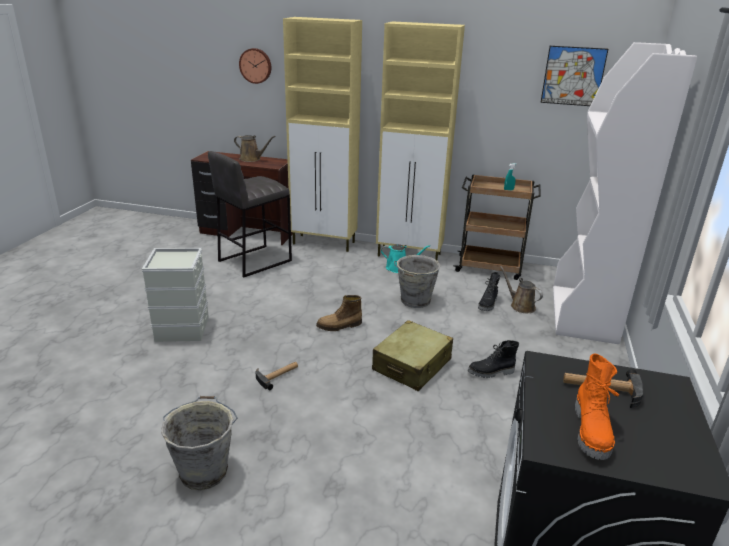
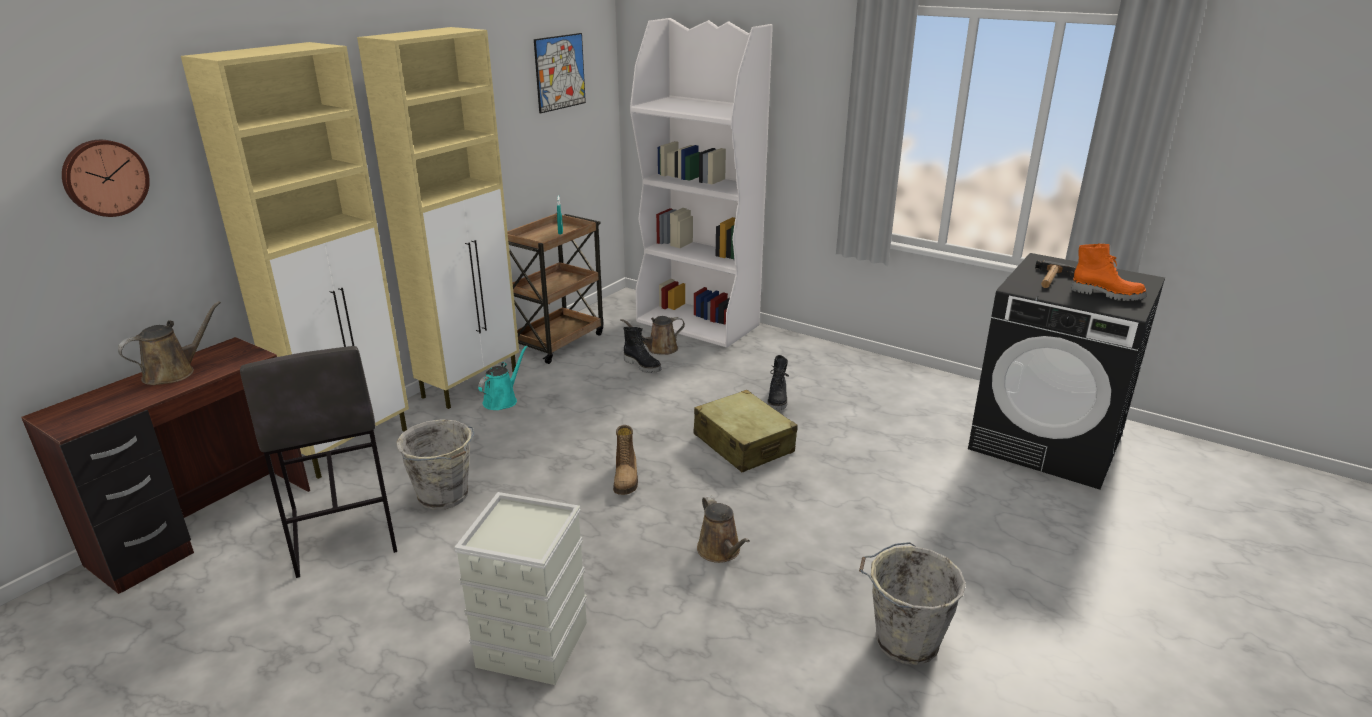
camera: 70 degrees left, 0 degrees up
hammer [255,362,298,390] -> brown watering can [697,495,750,563]
grey bucket [394,255,441,308] -> grey bucket moved to [396,419,474,510]

